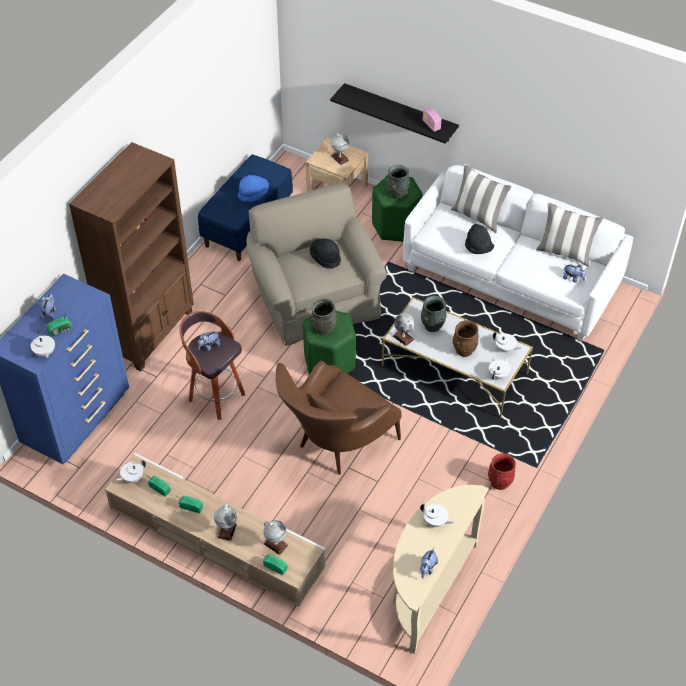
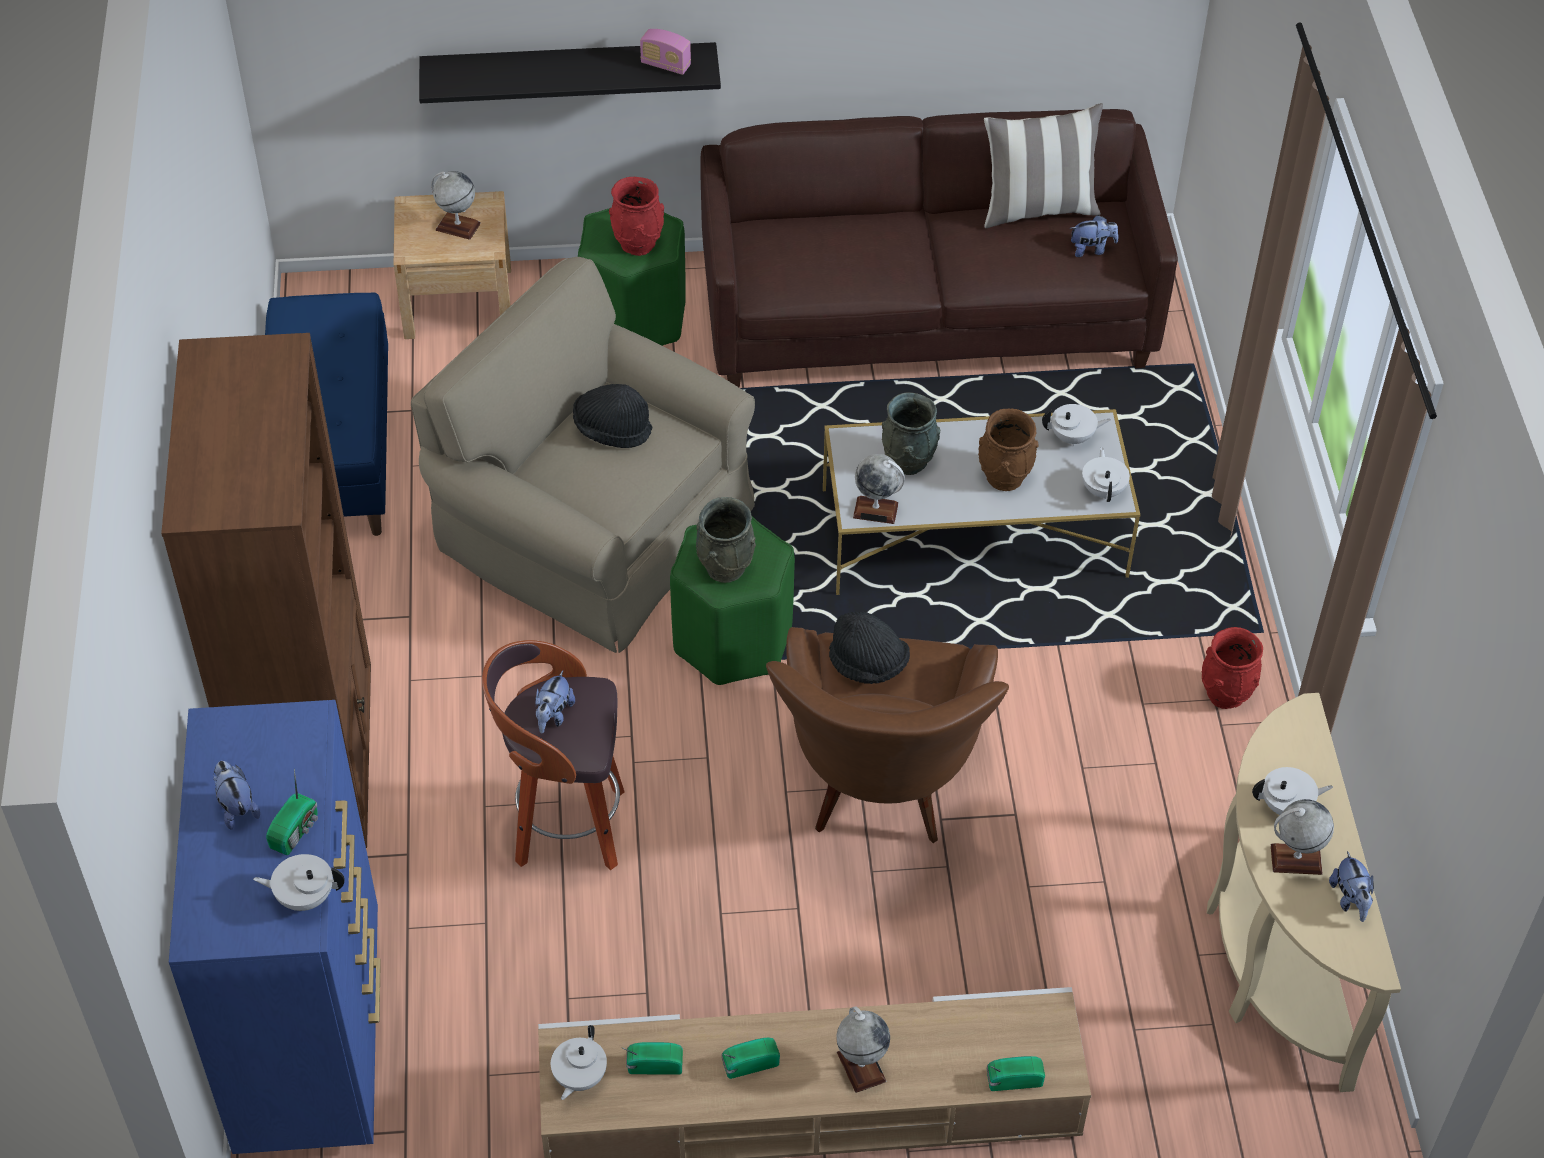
camera: 35 degrees left, 0 degrees up
white teapot [31,330,55,358] -> white teapot turned 150 degrees clockwise [253,854,345,911]
blue hat [238,175,269,202] -> none
globe [263,520,288,555] -> globe moved to [1271,799,1334,875]
grey vase [386,165,410,200] -> red vase [609,177,664,256]
white sofa [403,165,633,341] -> brown sofa [700,109,1178,388]
pillow [451,164,511,233] -> none
black hat [465,224,494,254] -> black hat moved to [829,611,910,684]

